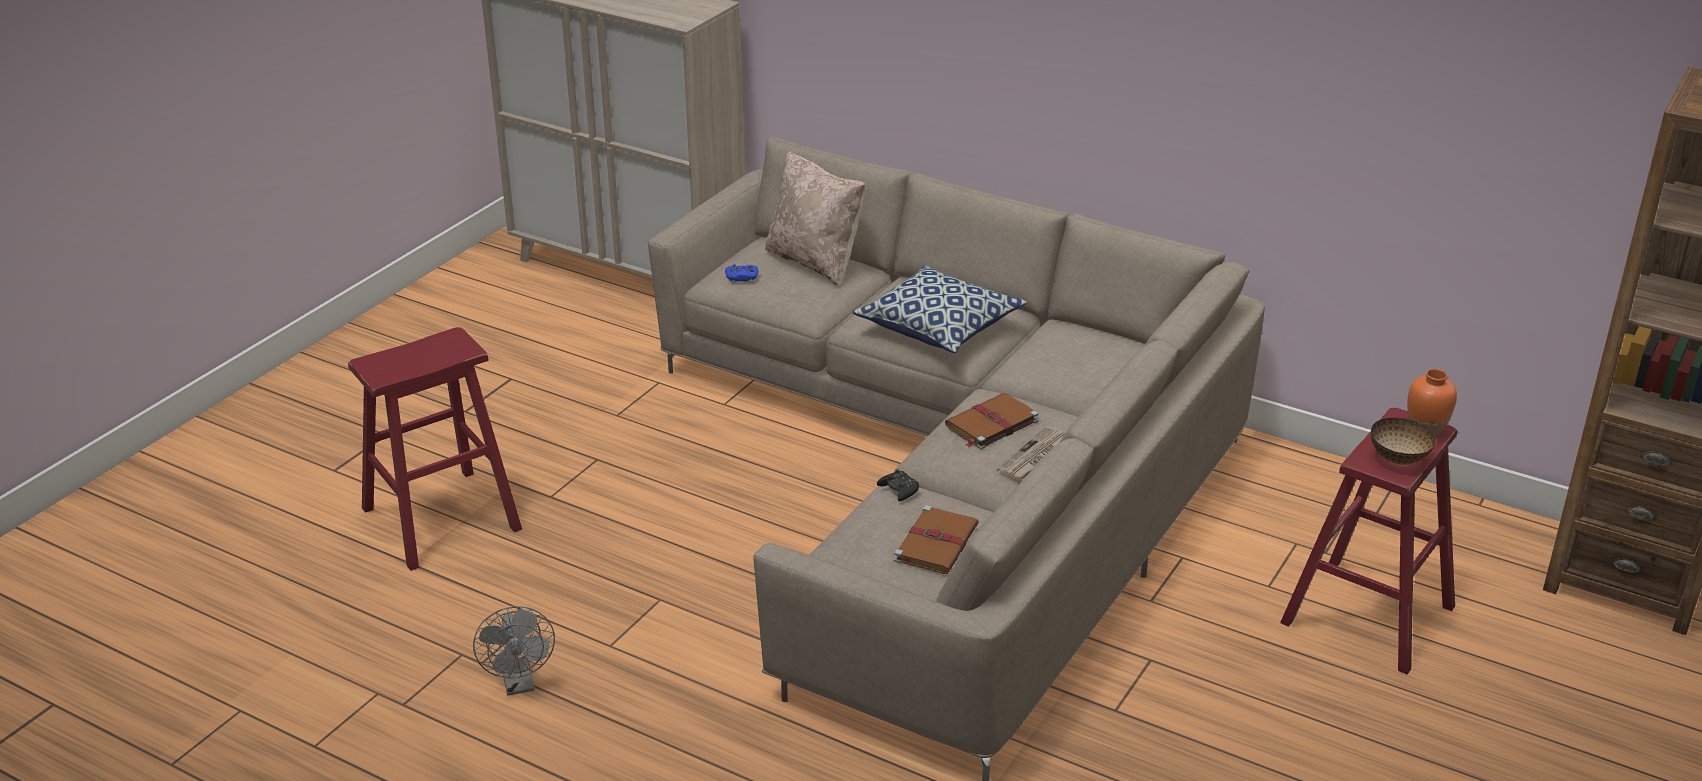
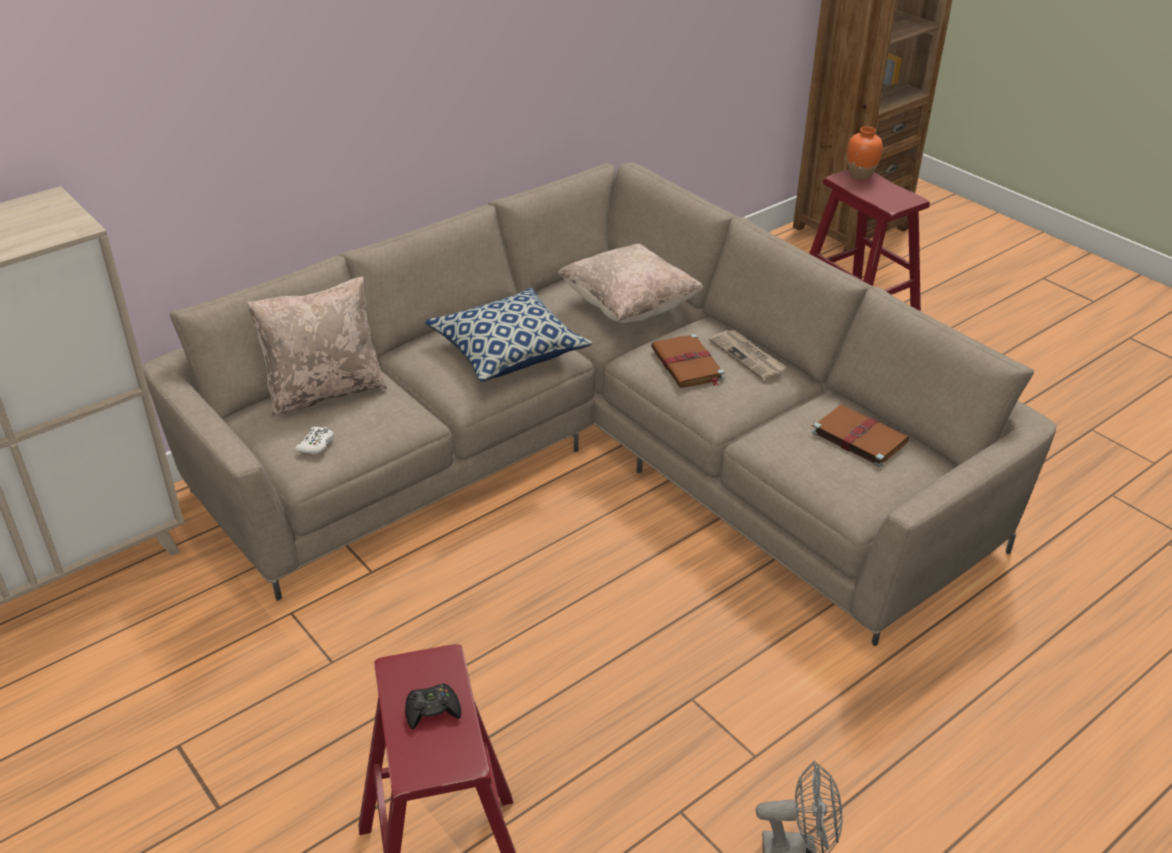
camera: 70 degrees left, 5 degrees up
blue game controller [725,264,758,282] -> white game controller [295,427,334,454]
black game controller [877,469,919,502] -> black game controller moved to [405,683,461,729]
bowl [1371,418,1436,465] -> none
none -> beige pillow [558,243,704,323]

